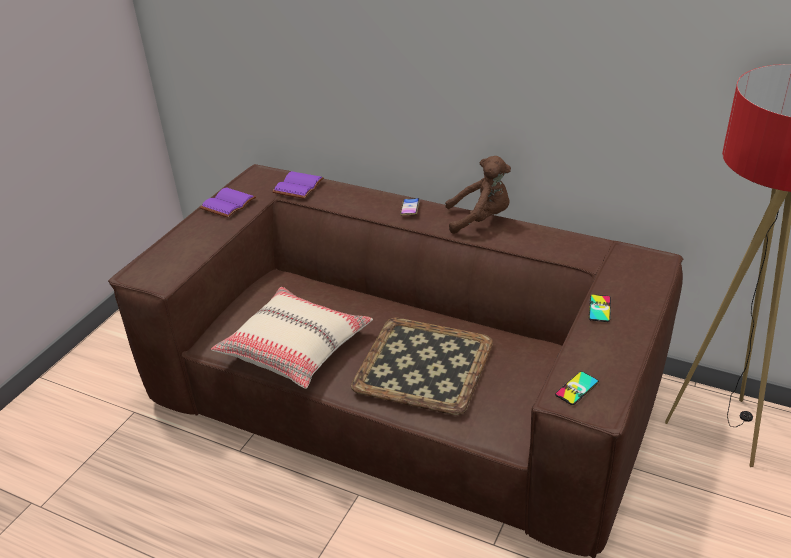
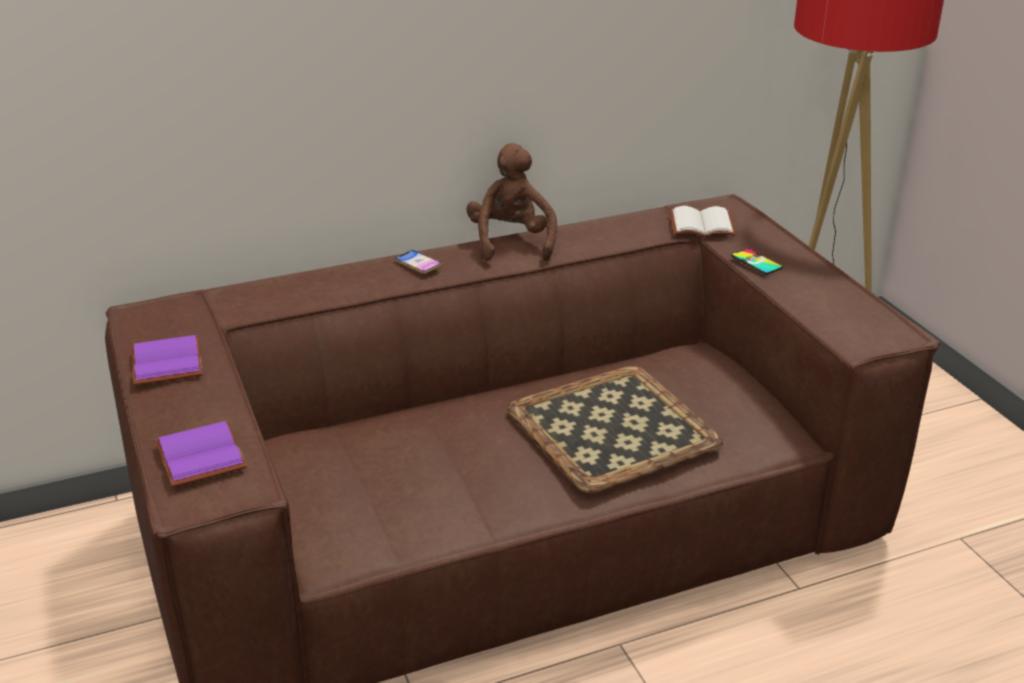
camera: 50 degrees left, 5 degrees down
beige pillow [211,287,373,389] -> none
purple book [272,171,324,199] -> purple book moved to [155,421,247,487]
brown plush toy [445,156,511,234] -> brown plush toy turned 45 degrees counterclockwise [466,143,557,261]
phone [555,371,599,405] -> none
none -> white book [670,206,736,237]

